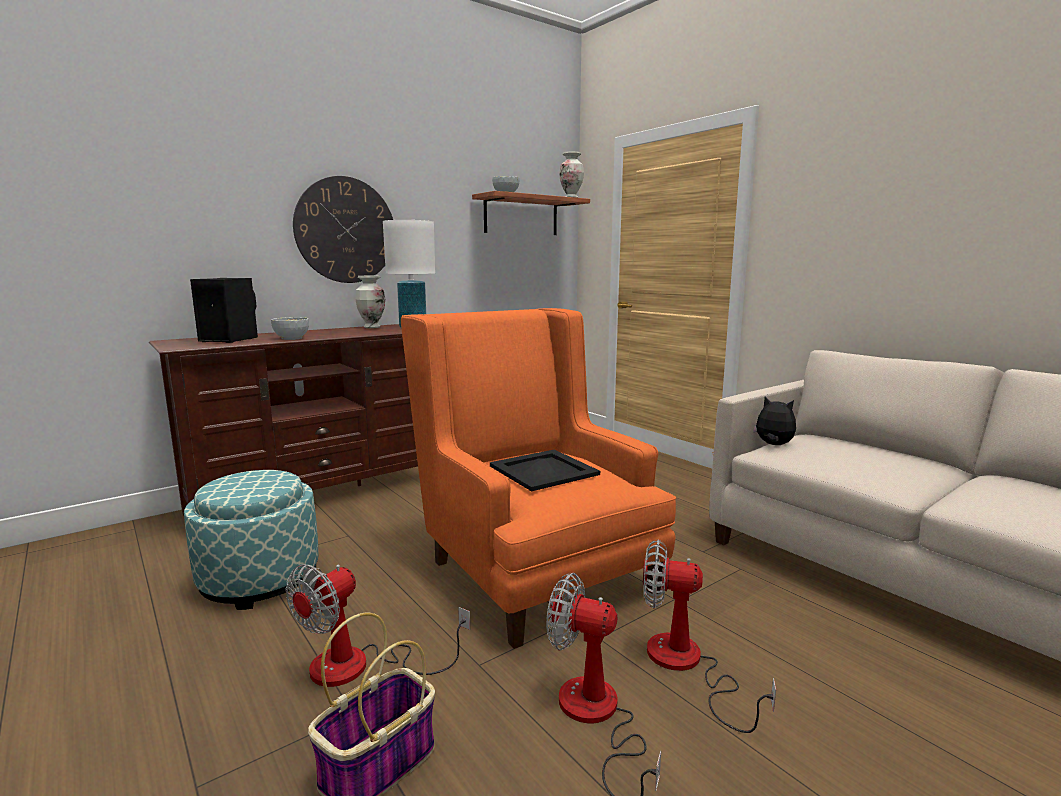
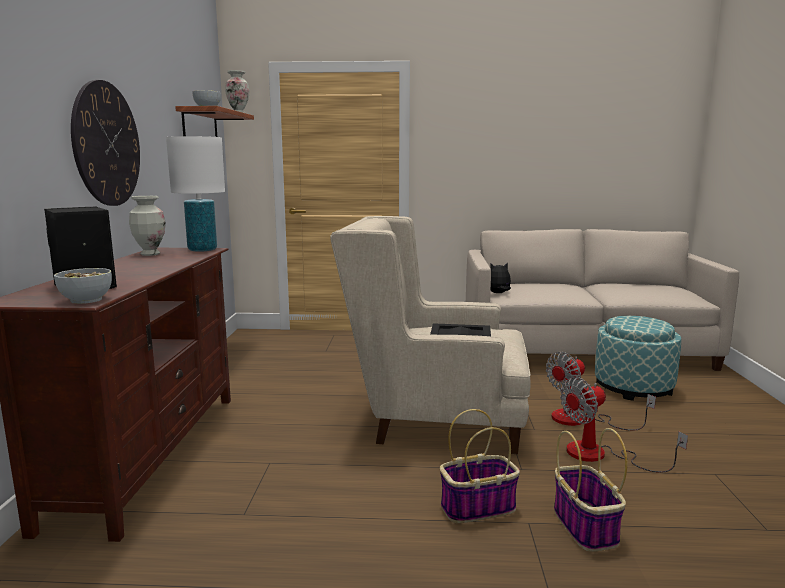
camera: 50 degrees left, 0 degrees up
ottoman [184,470,319,610] -> ottoman moved to [595,316,681,401]
bowl [271,317,309,340] -> bowl moved to [54,268,112,304]
fan [286,565,470,687] -> basket [440,409,520,523]
orange armchair [401,308,676,649] -> beige armchair [330,216,531,454]

